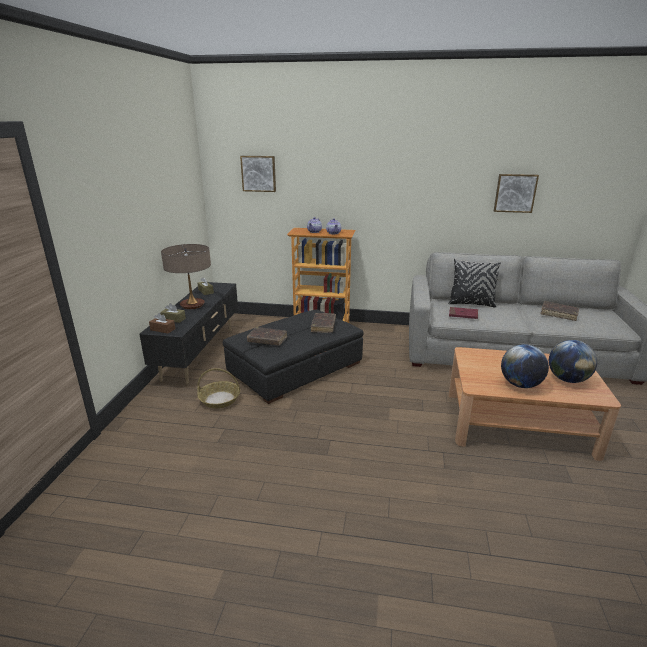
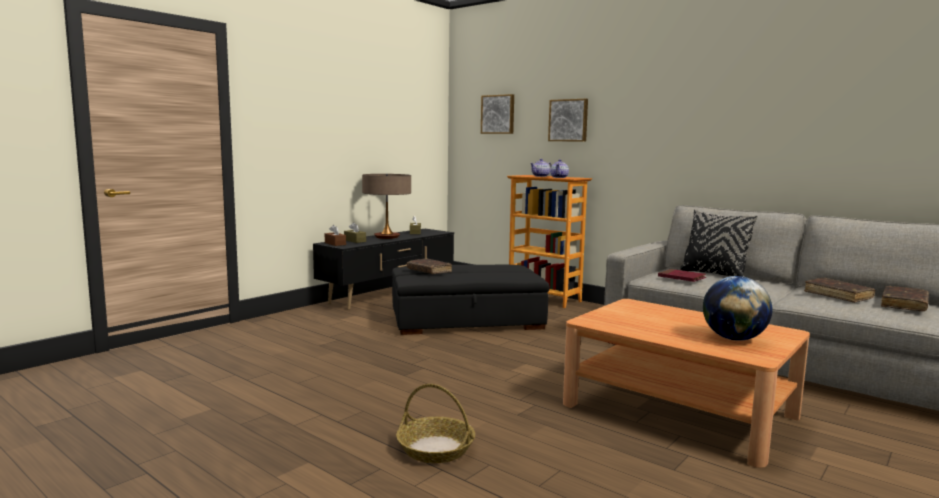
camera: 30 degrees right, 15 degrees down
basket [197,368,240,408] -> basket moved to [396,384,475,463]
brown book [311,313,336,333] -> brown book moved to [881,286,929,311]
picture [494,174,539,213] -> picture moved to [548,99,588,142]
globe [501,344,549,388] -> none

